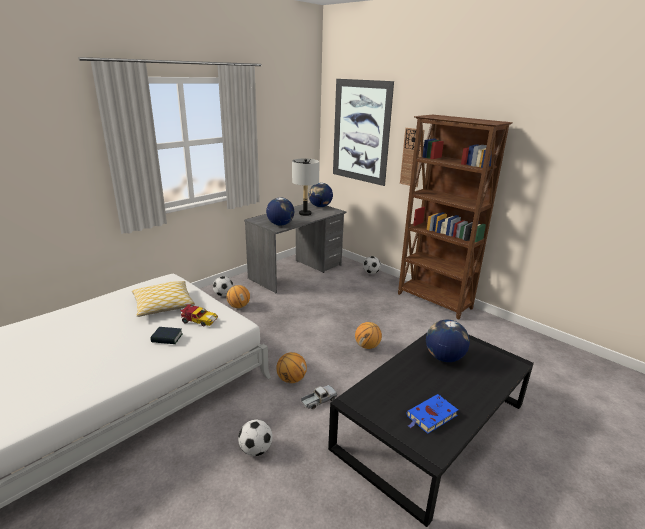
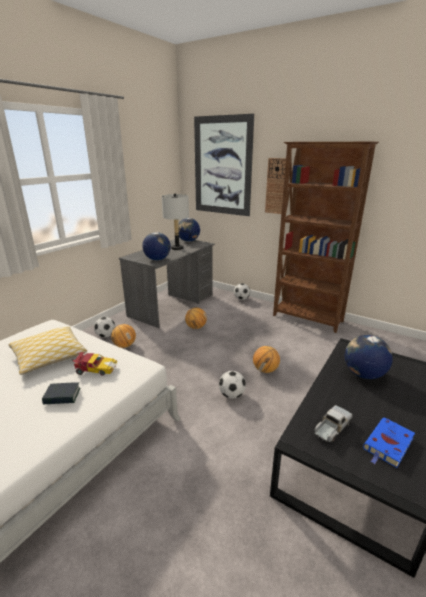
camera: 10 degrees left, 0 degrees up
football [238,420,273,456] -> football moved to [219,371,246,399]
basketball [276,352,307,383] -> basketball moved to [185,307,207,329]
toy truck [301,385,337,409] -> toy truck moved to [314,405,353,442]

